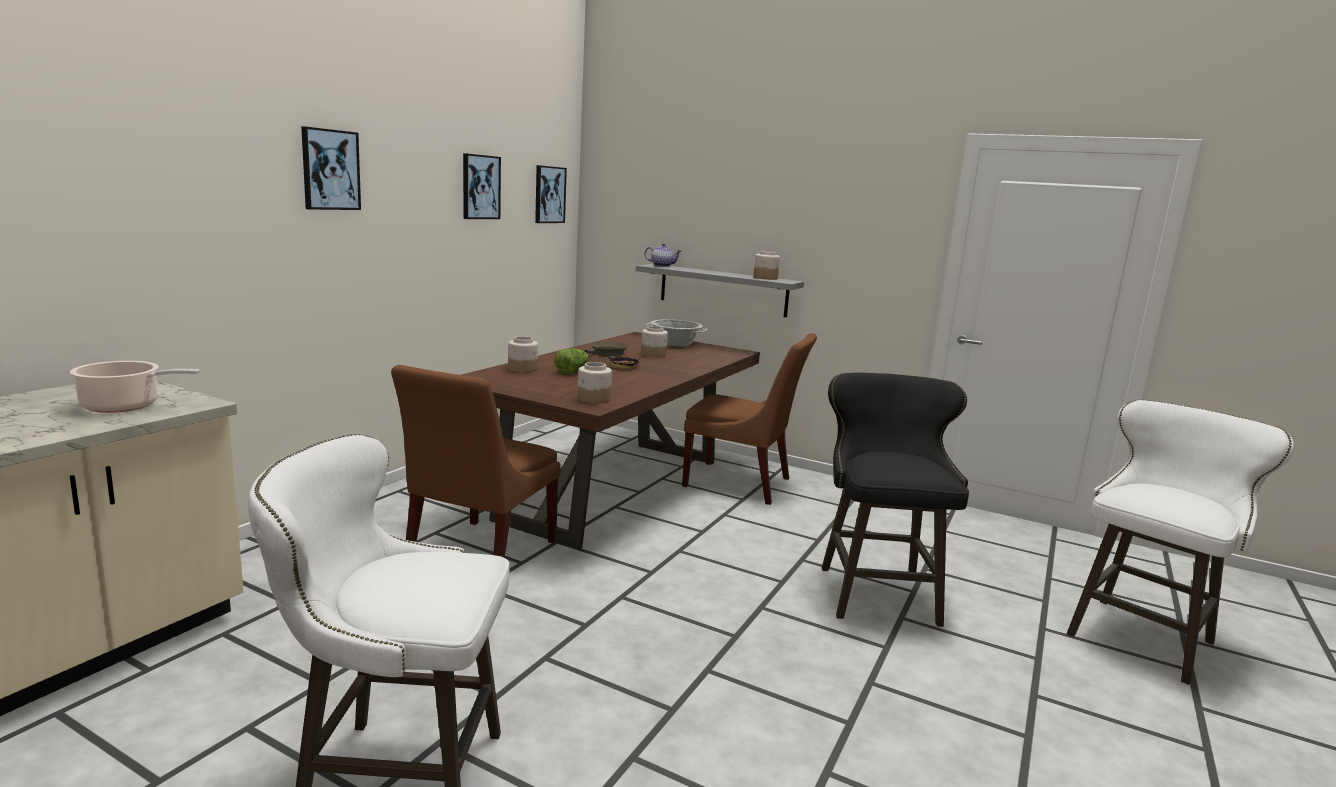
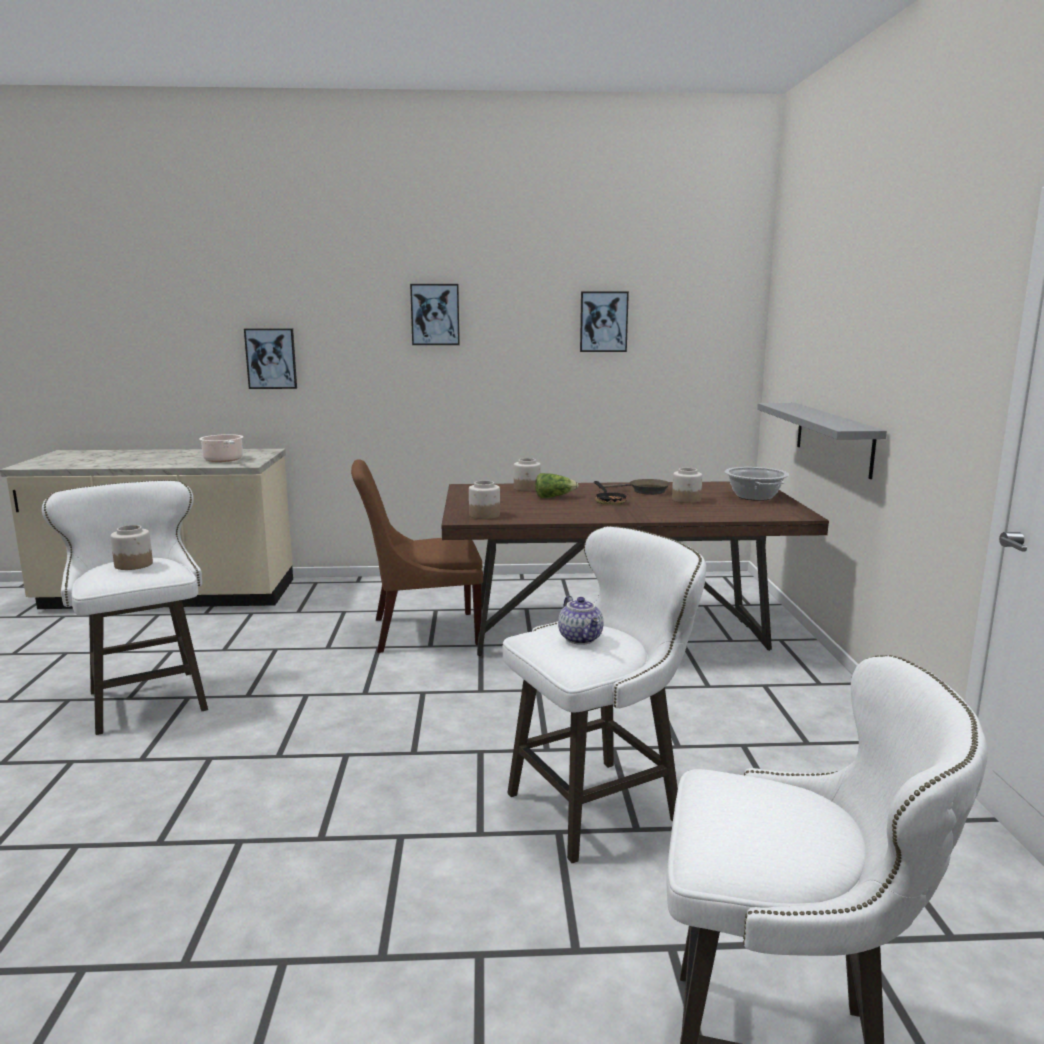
camera: 60 degrees right, 0 degrees up
picture [535,165,567,223] -> picture moved to [244,328,297,389]
teapot [645,244,681,267] -> teapot moved to [558,596,603,645]
brown chair [682,333,817,505] -> none
jar [753,251,780,280] -> jar moved to [110,525,153,570]
black stool [822,372,969,627] -> white stool [502,526,706,863]

